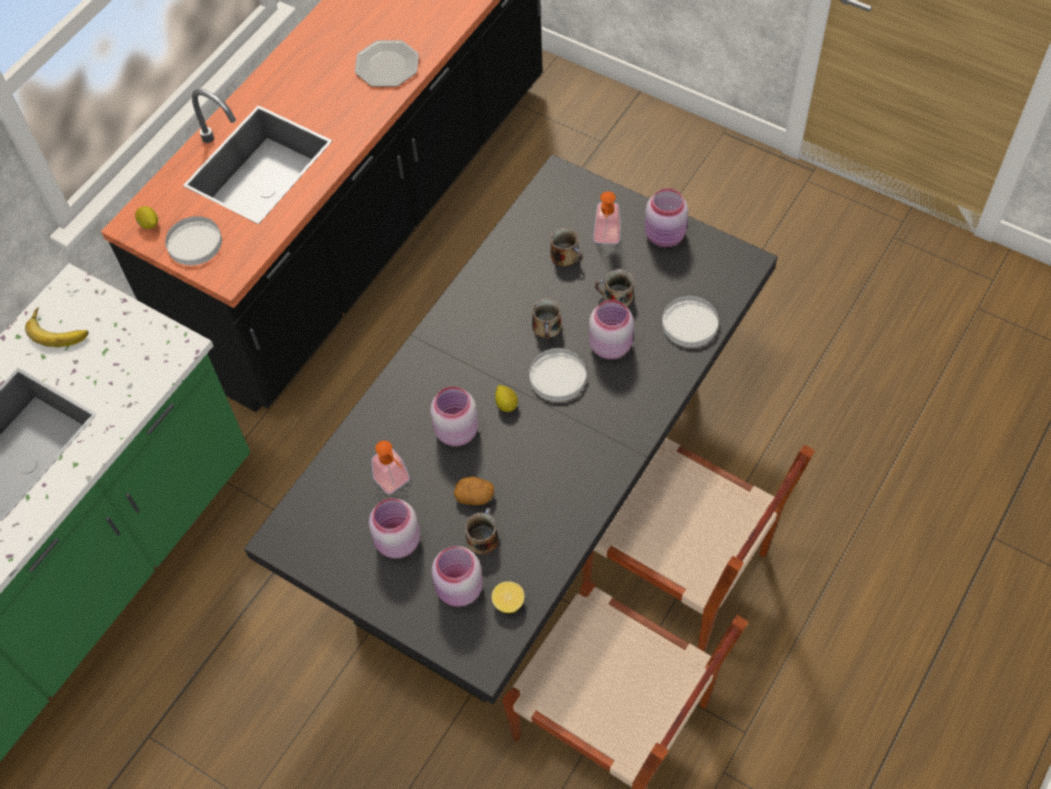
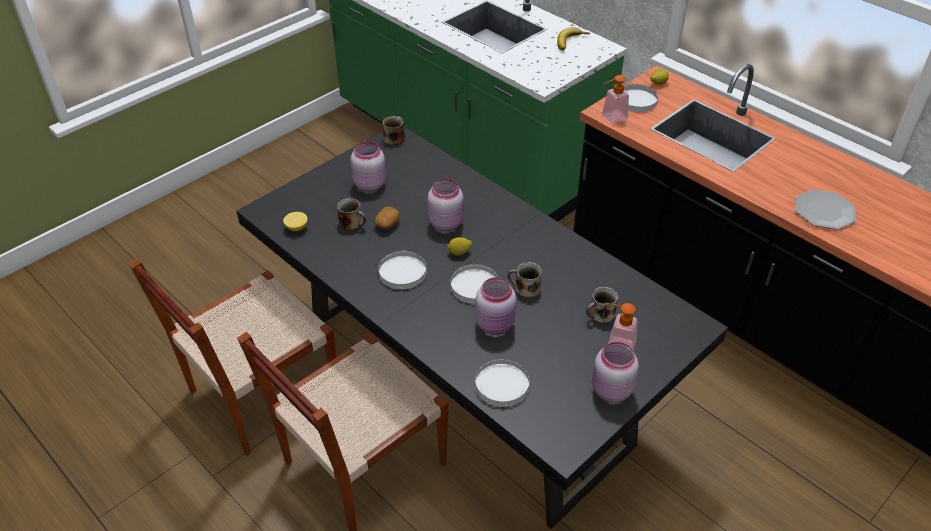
camera: 100 degrees right, 15 degrees down
soap dispenser [371,441,410,494] -> soap dispenser moved to [602,75,629,124]
pink jar [431,546,483,607] -> none
mug [595,269,634,307] -> mug moved to [383,116,405,145]
none -> white plate [378,251,427,289]

